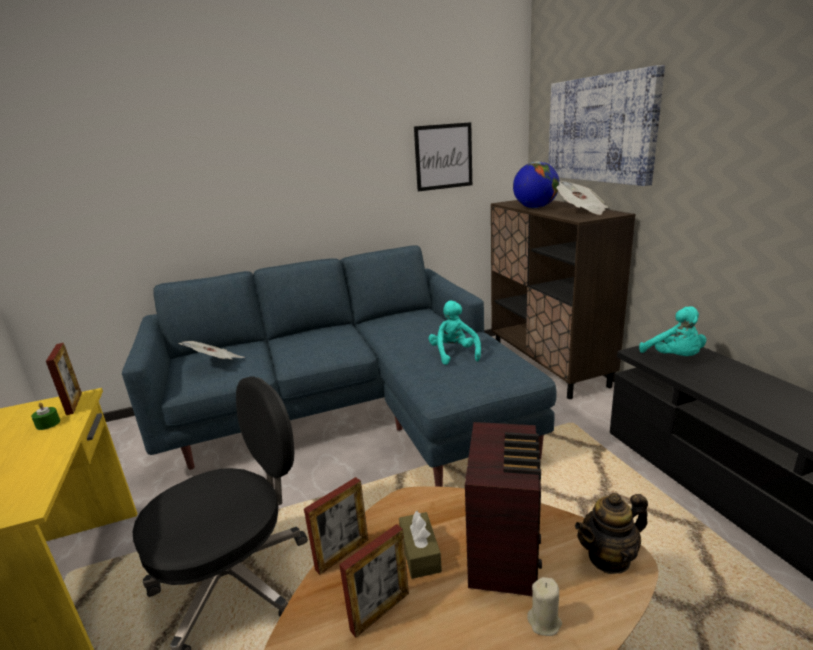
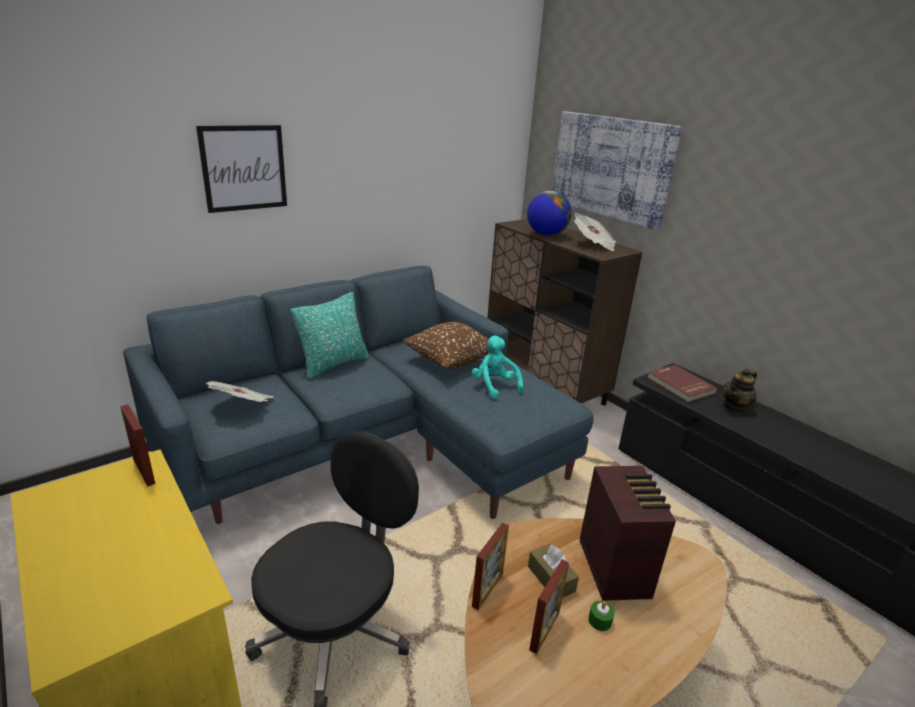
camera: 20 degrees left, 5 degrees up
green candle [31,403,60,430] -> green candle moved to [588,601,614,631]
picture [414,122,472,191] -> picture moved to [196,125,287,213]
beige candle [527,577,562,636] -> none
teapot [575,493,648,574] -> teapot moved to [723,368,757,413]
turquoise plush toy [639,306,706,356] -> red book [648,365,718,402]
none -> turquoise pillow [290,292,369,379]
none -> brown pillow [403,322,490,369]

